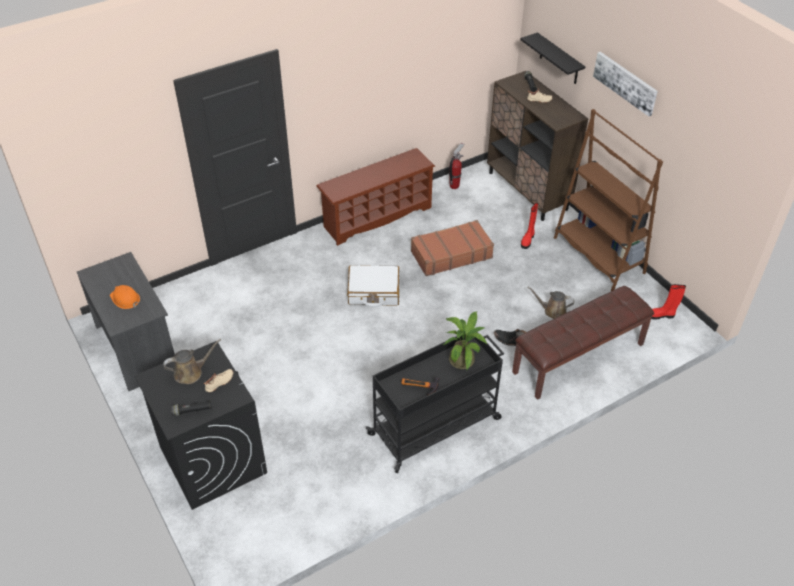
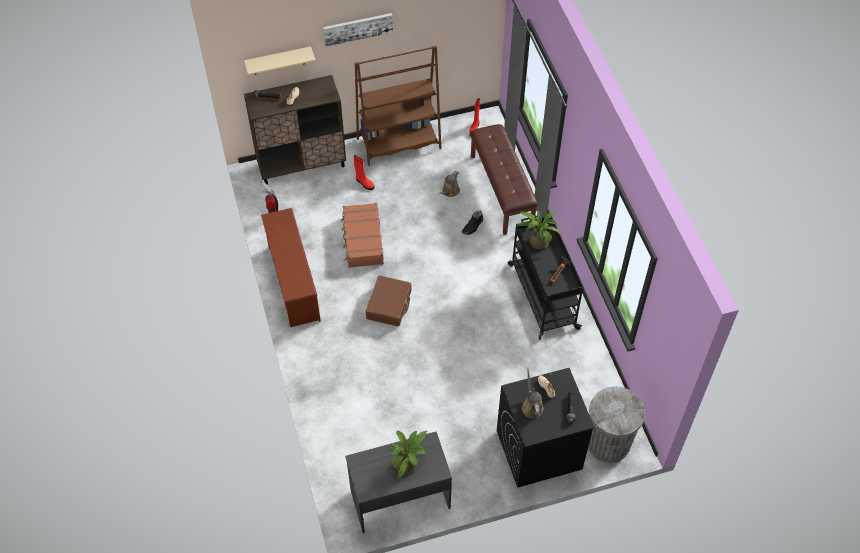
camera: 75 degrees left, 10 degrees up
orange hard hat [110,285,140,309] -> potted plant [388,430,427,479]
white suitcase [347,265,400,307] -> brown suitcase [366,275,412,326]
black shelf [521,32,585,84] -> beige shelf [244,46,316,75]
none -> grey trash can [588,387,645,463]

